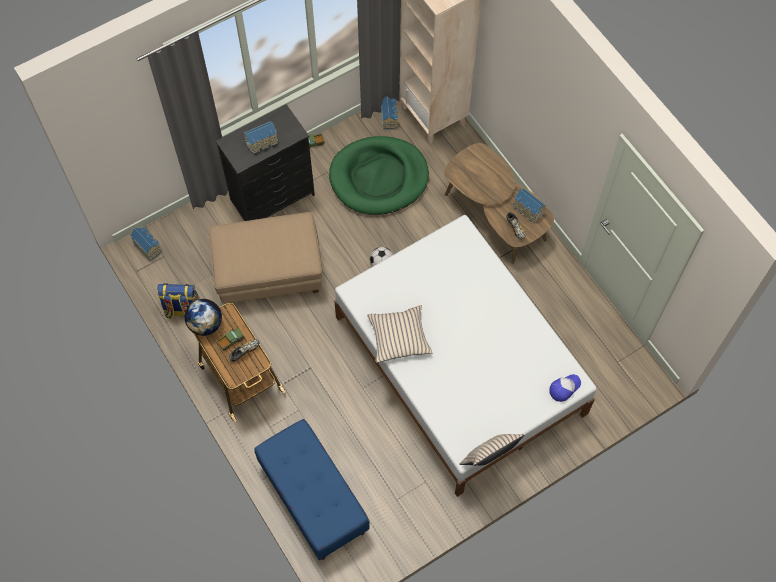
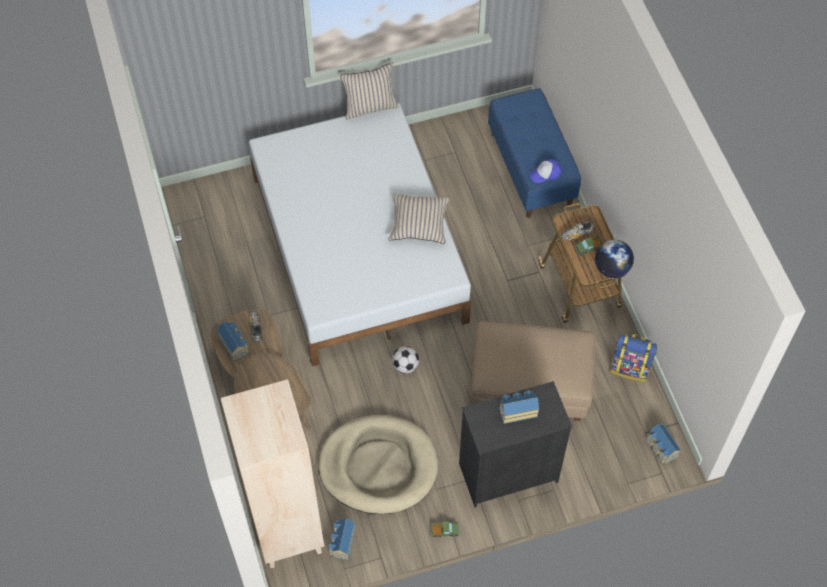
camera: 165 degrees left, 5 degrees down
green dog bed [329,136,429,215] -> beige dog bed [319,415,438,514]
cap [549,374,581,402] -> cap moved to [529,159,562,183]

